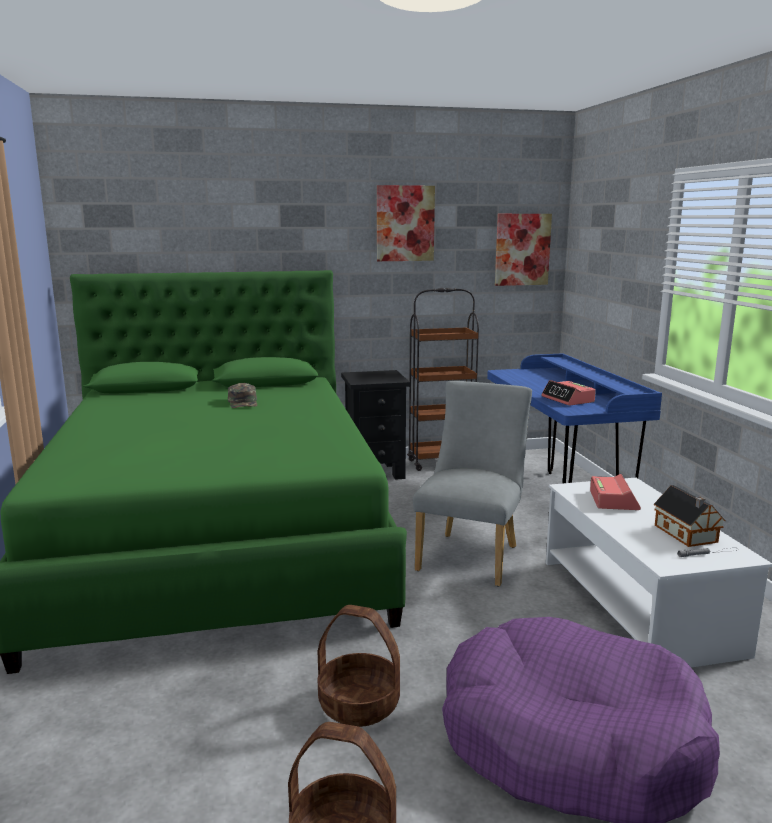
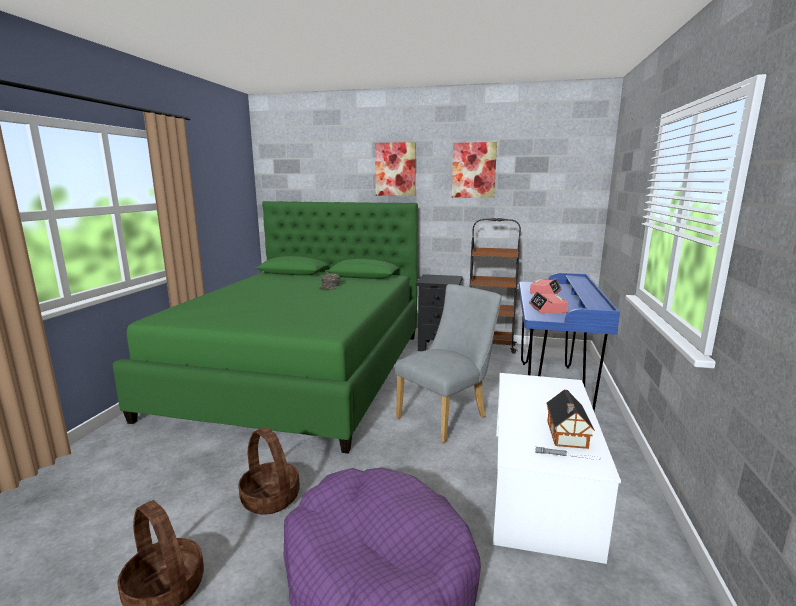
camera: 25 degrees right, 0 degrees up
picture [495,214,552,286] -> picture moved to [375,142,416,196]
alarm clock [590,474,641,510] -> alarm clock moved to [530,278,561,294]

